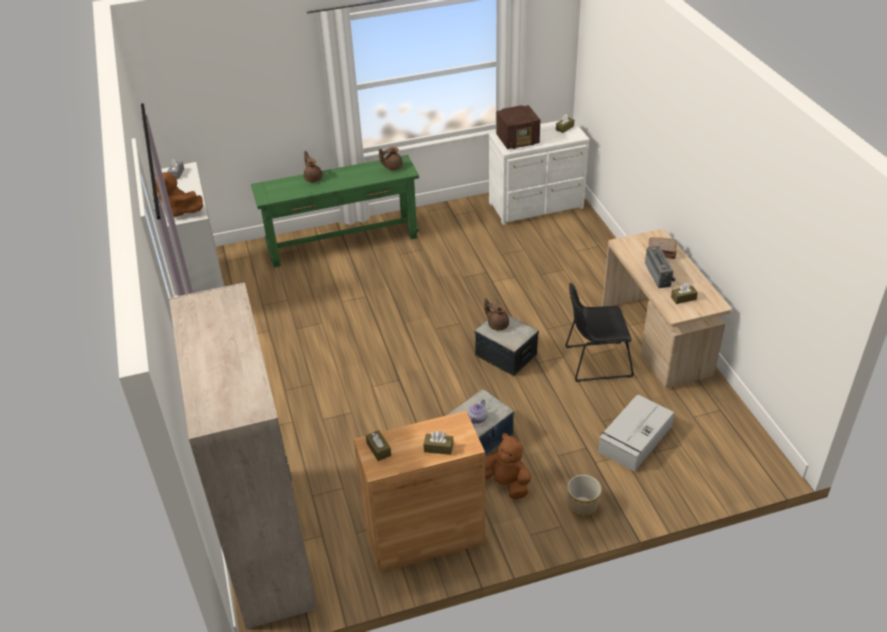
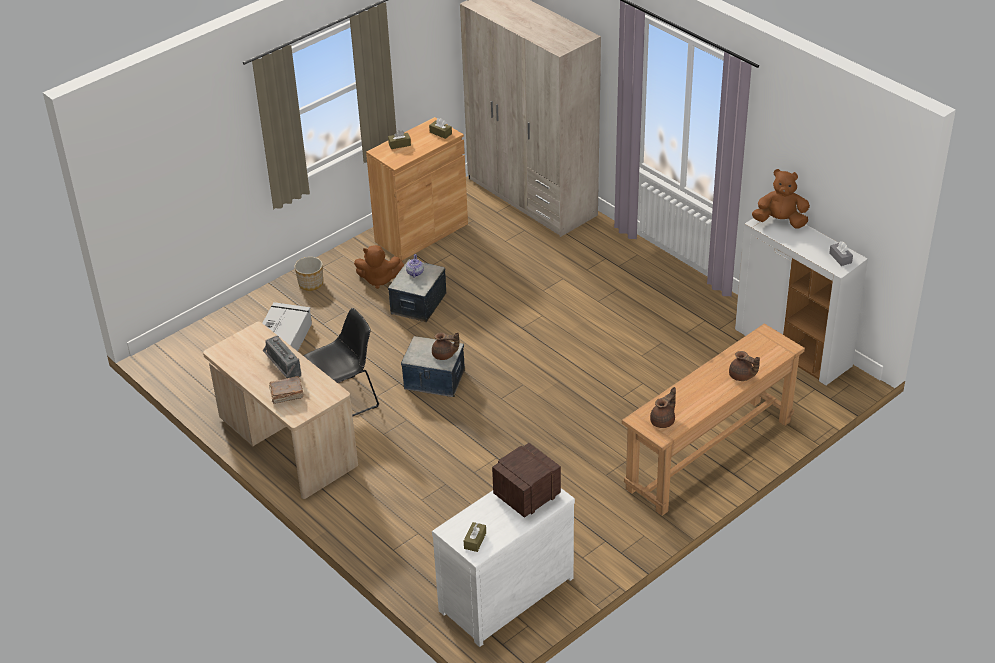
camera: 155 degrees right, 0 degrees up
green console table [251,155,419,268] -> brown console table [622,323,805,516]
brown tissue box [671,283,698,304] -> none

